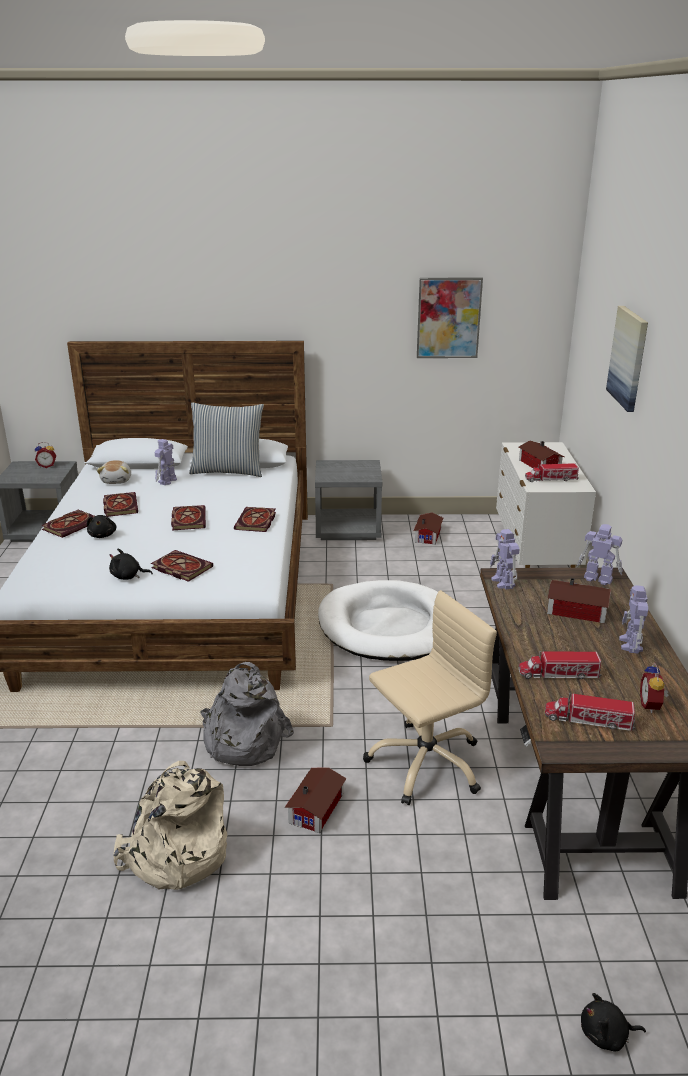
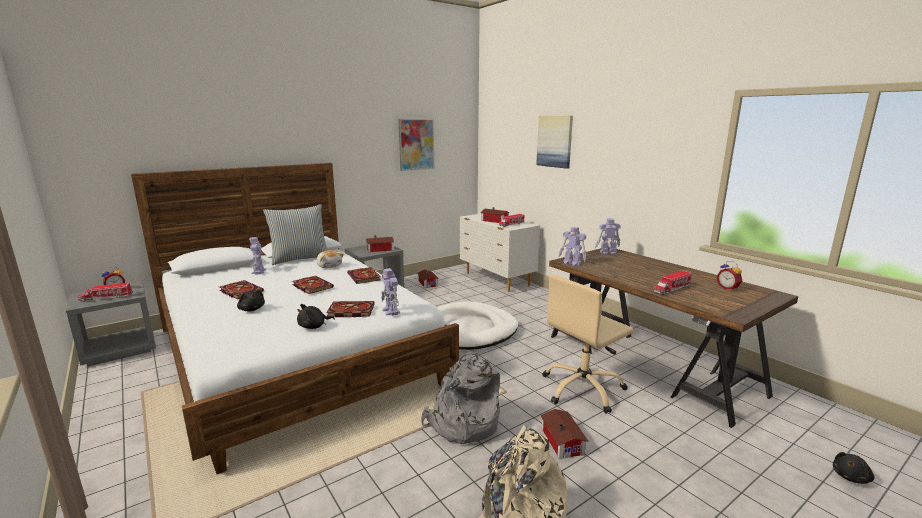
camera: 35 degrees left, 10 degrees down
book [41,510,95,538] -> none
plush toy [97,460,131,484] -> plush toy moved to [317,250,344,268]
beige office chair [363,590,497,805] -> beige office chair turned 150 degrees counterclockwise [542,274,634,414]
toy truck [545,693,635,731] -> toy truck moved to [78,283,133,302]
toy house [547,578,611,623] -> toy house moved to [366,235,394,252]
toy robot [619,585,648,654] -> toy robot moved to [381,268,400,316]

